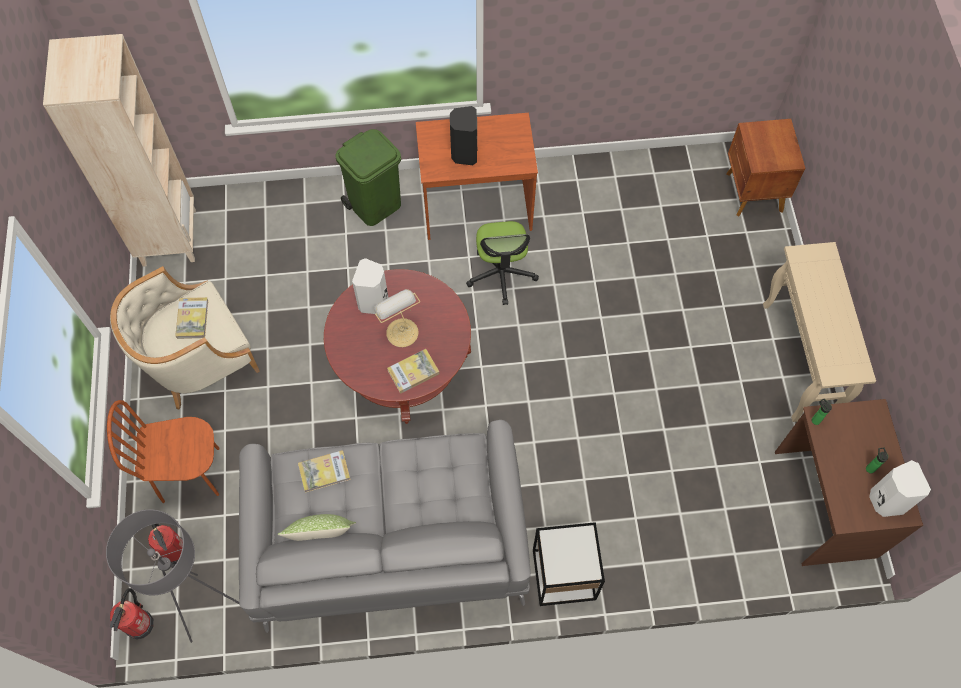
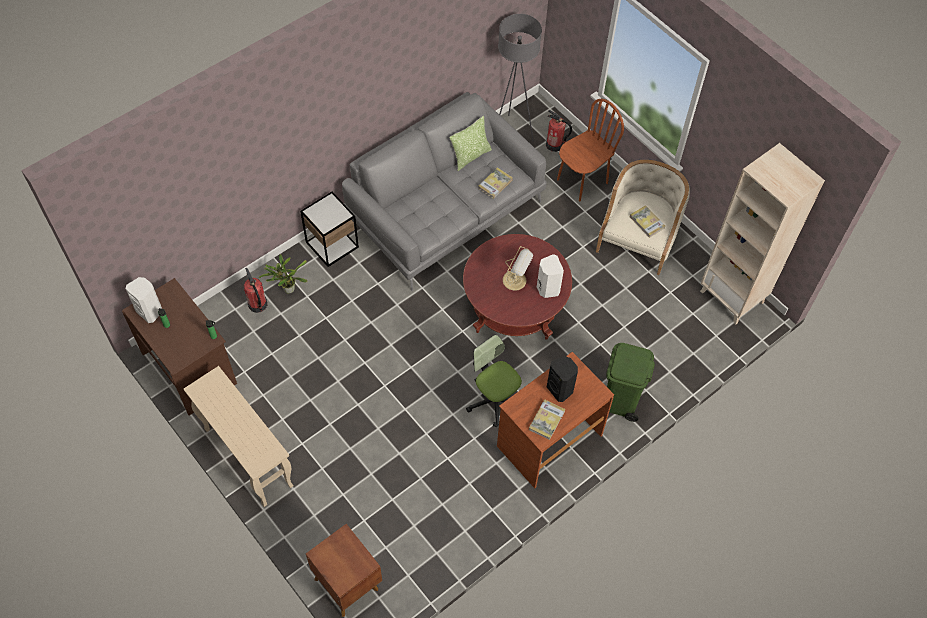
camera: 145 degrees right, 5 degrees down
fire extinguisher [110,588,154,639] -> fire extinguisher moved to [244,268,267,313]
book [387,349,439,393] -> book moved to [529,399,565,440]
none -> potted plant [259,254,307,294]

